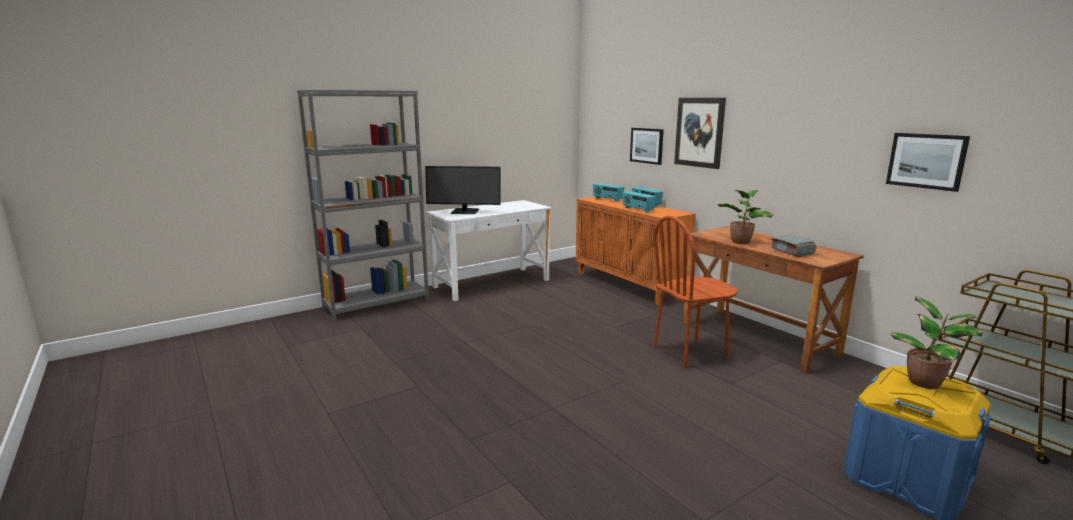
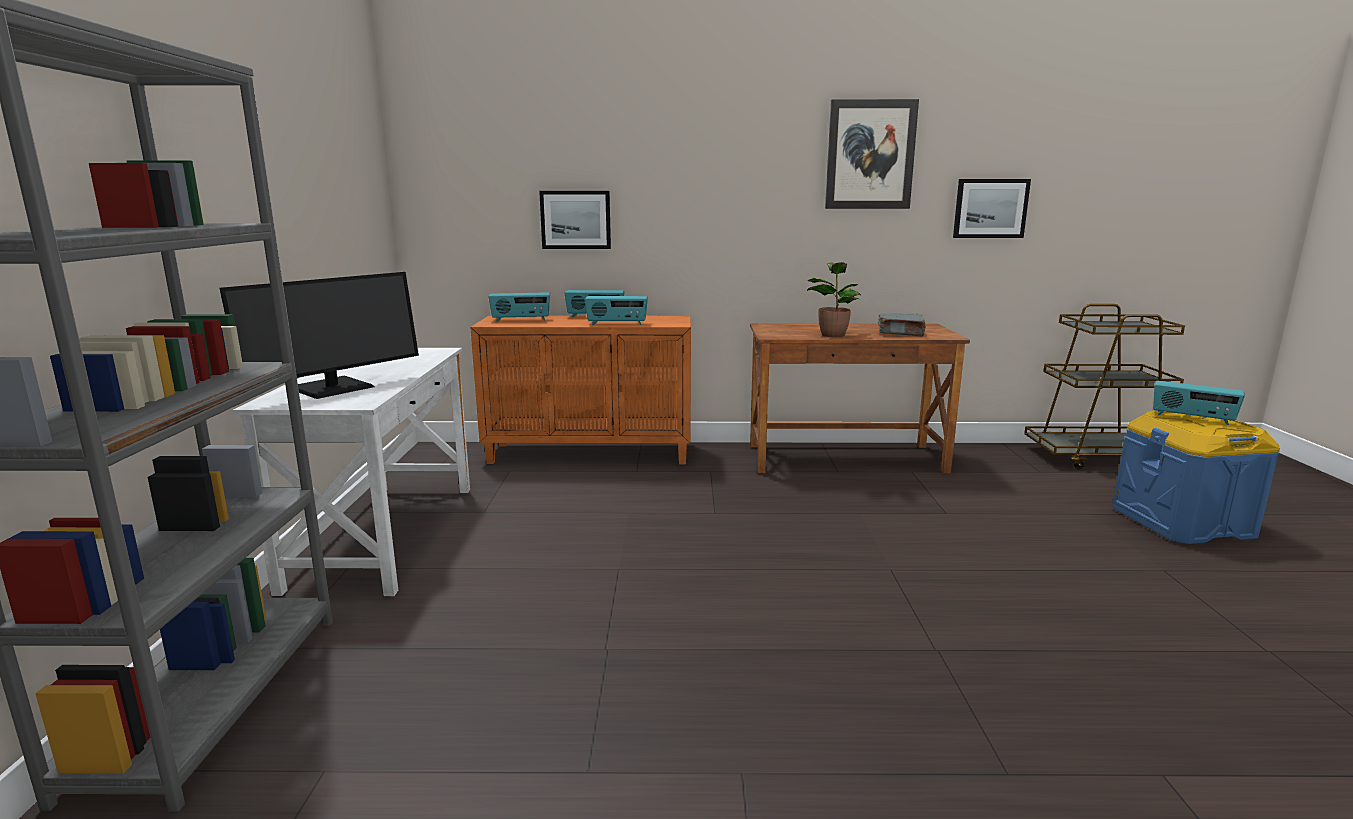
camera: 55 degrees left, 0 degrees up
brown chair [653,216,738,368] -> none
picture [674,98,726,169] -> picture moved to [825,99,919,209]
potted plant [891,297,982,389] -> radio [1153,381,1245,425]

